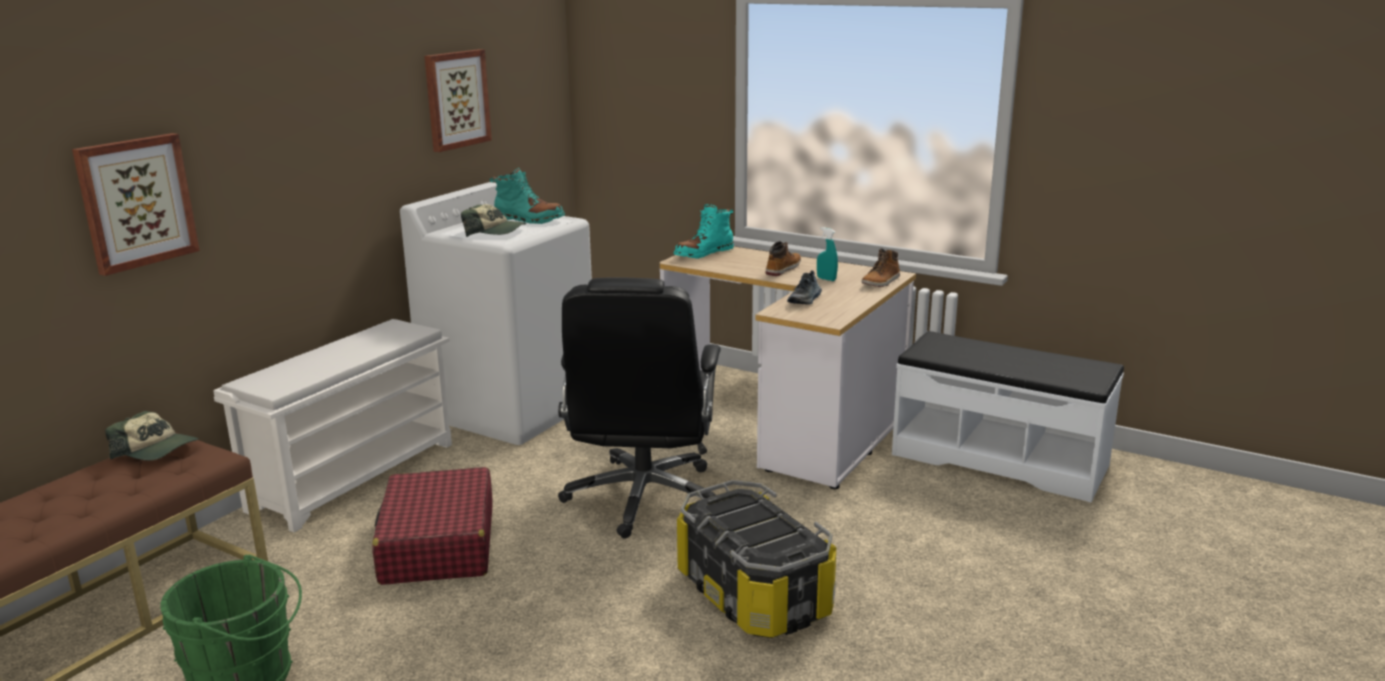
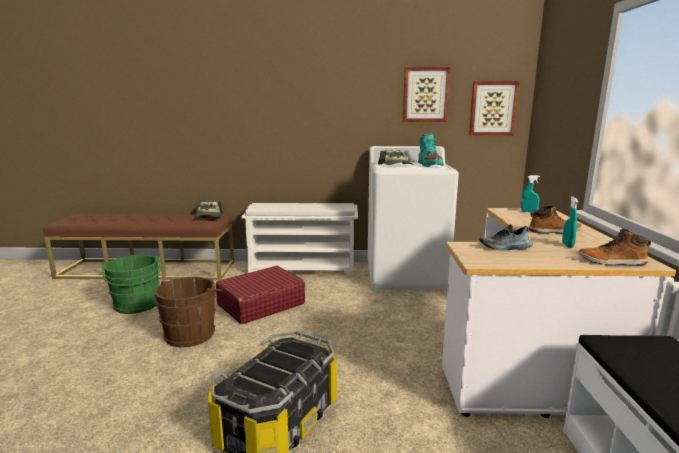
camera: 60 degrees right, 5 degrees down
picture [72,133,200,276] -> picture moved to [469,81,519,136]
black office chair [558,278,721,539] -> none
turquoise boot [674,204,734,259] -> turquoise spray bottle [521,175,540,213]
none -> brown bucket [154,277,223,347]

